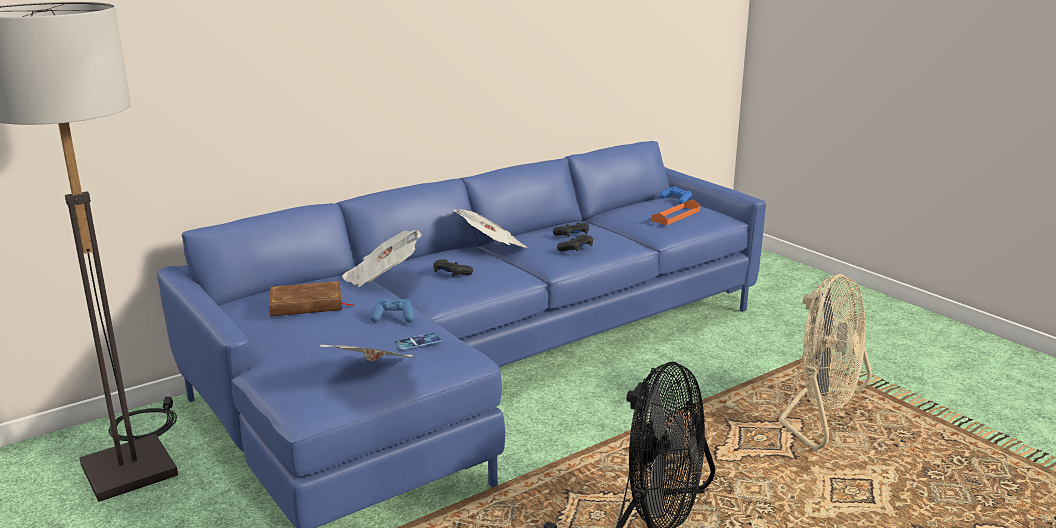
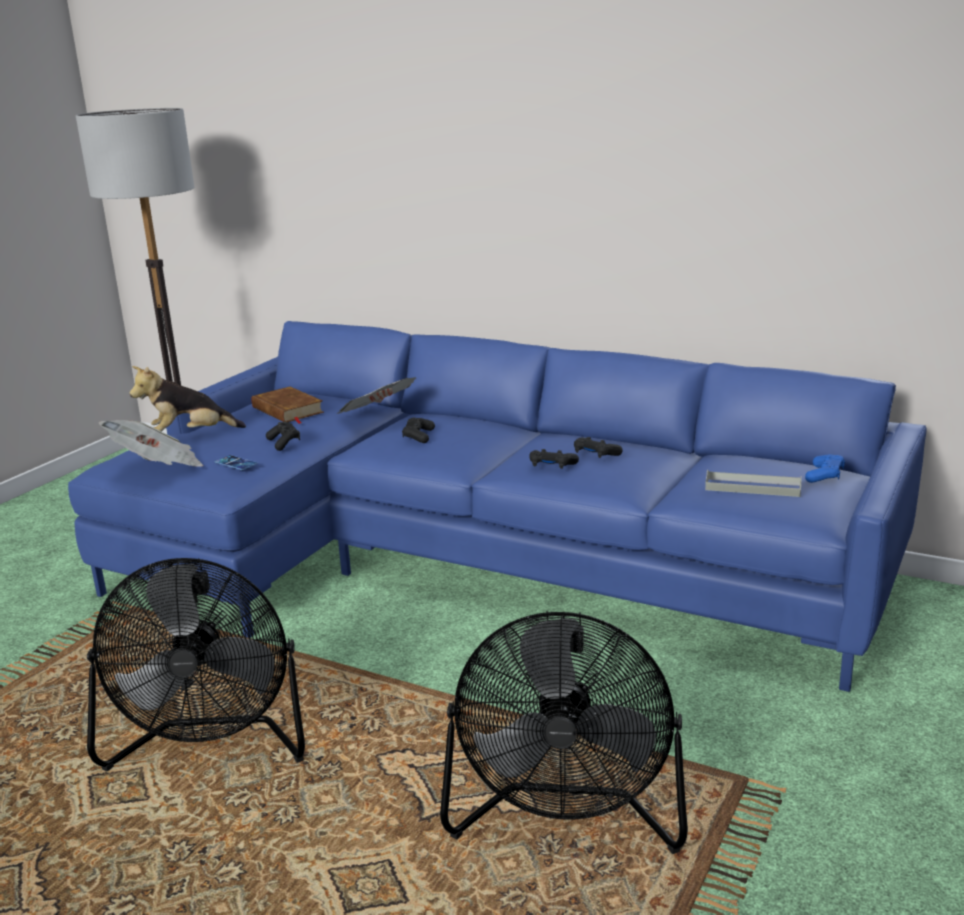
camera: 65 degrees right, 0 degrees up
blue game controller [371,299,414,323] -> black game controller [266,421,300,451]
newspaper [453,209,528,248] -> none
orange tray [652,200,700,225] -> grey tray [705,470,802,497]
beige fan [724,274,872,453] -> black fan [440,611,688,854]
none -> plush toy [130,366,246,432]

